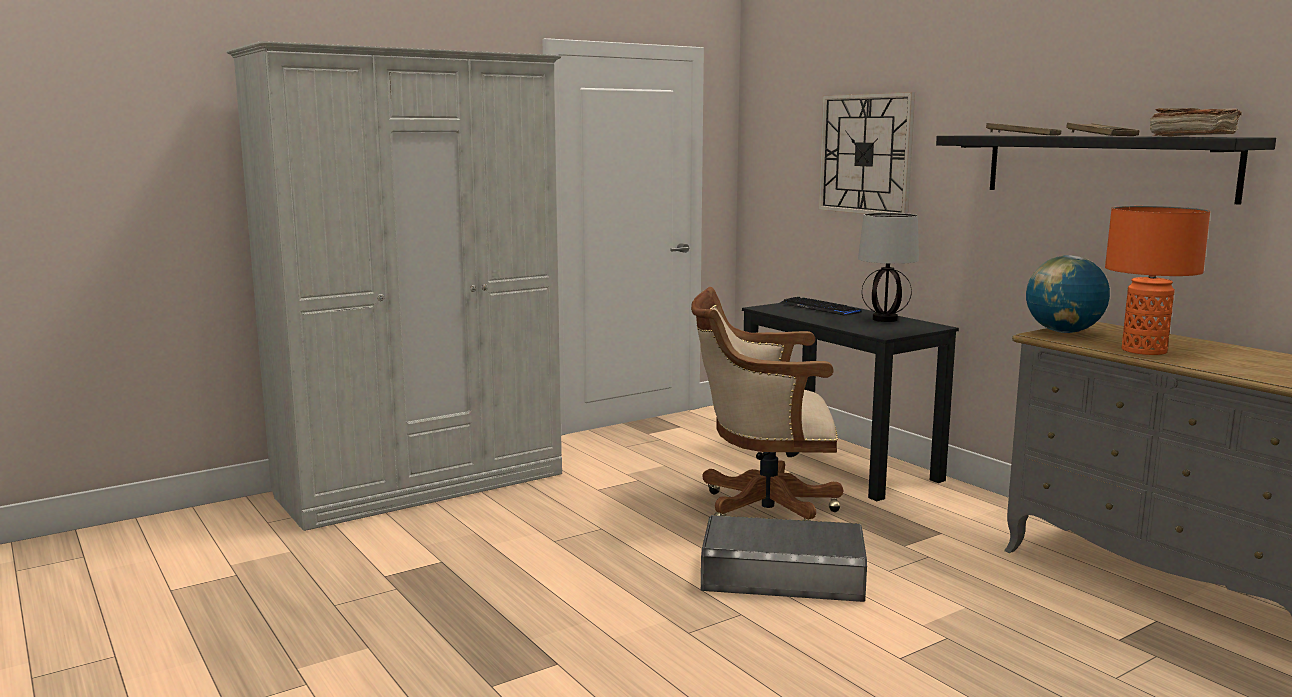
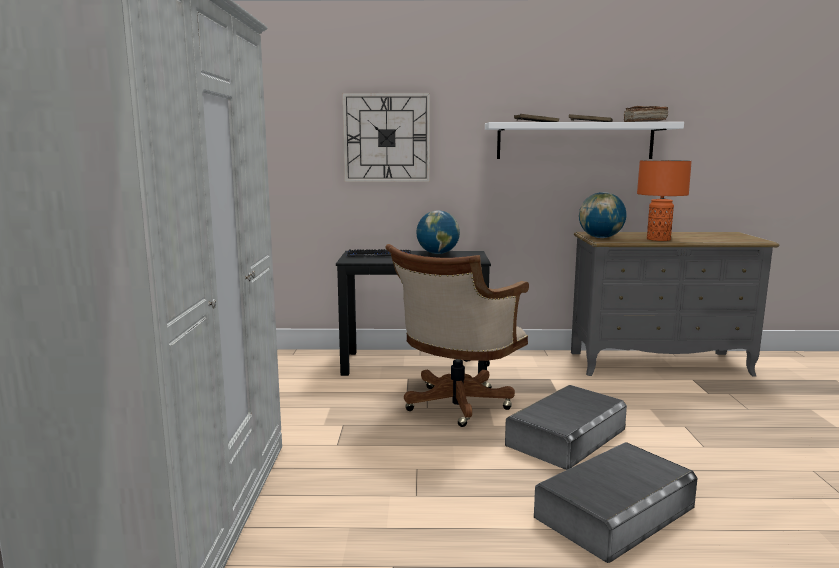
camera: 55 degrees left, 0 degrees up
table lamp [858,213,919,322] -> globe [416,211,460,254]
black shelf [936,135,1276,205] -> white shelf [485,122,684,159]
none -> grey storage box [534,442,698,563]

